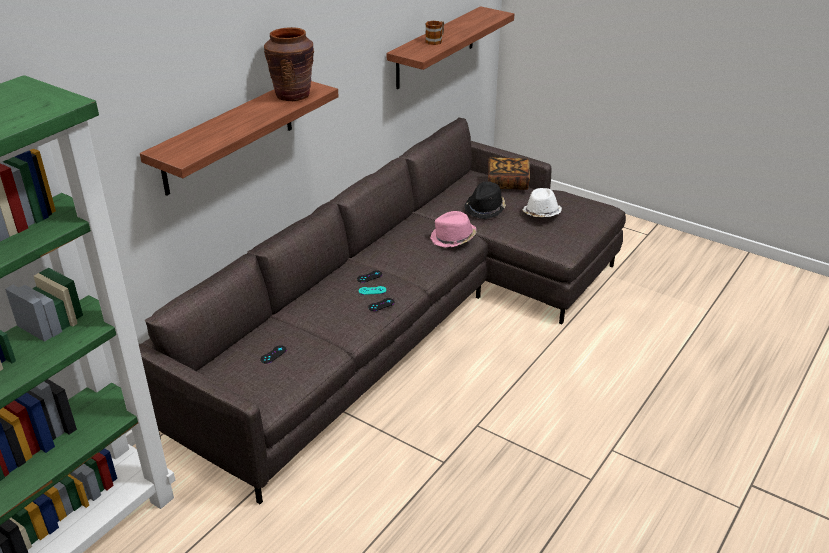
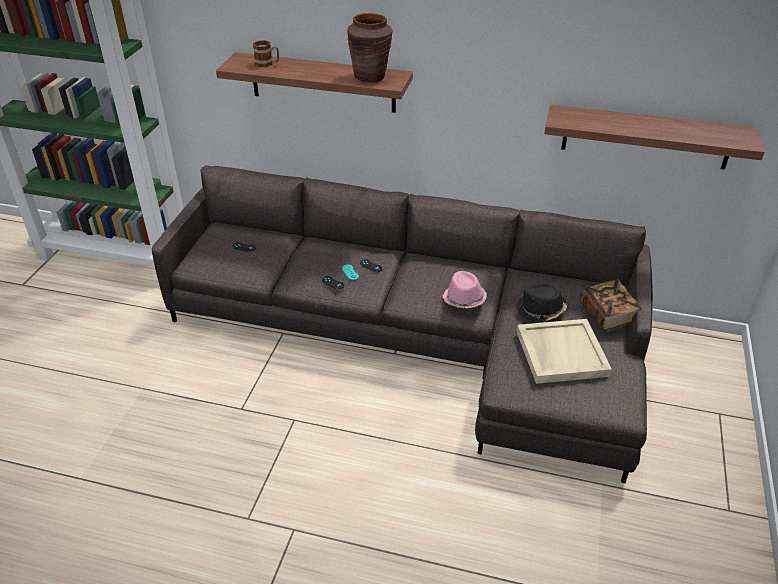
camera: 70 degrees right, 5 degrees up
mug [425,21,444,45] -> mug moved to [253,40,279,67]
white hat [522,188,562,217] -> beige tray [517,319,612,384]

